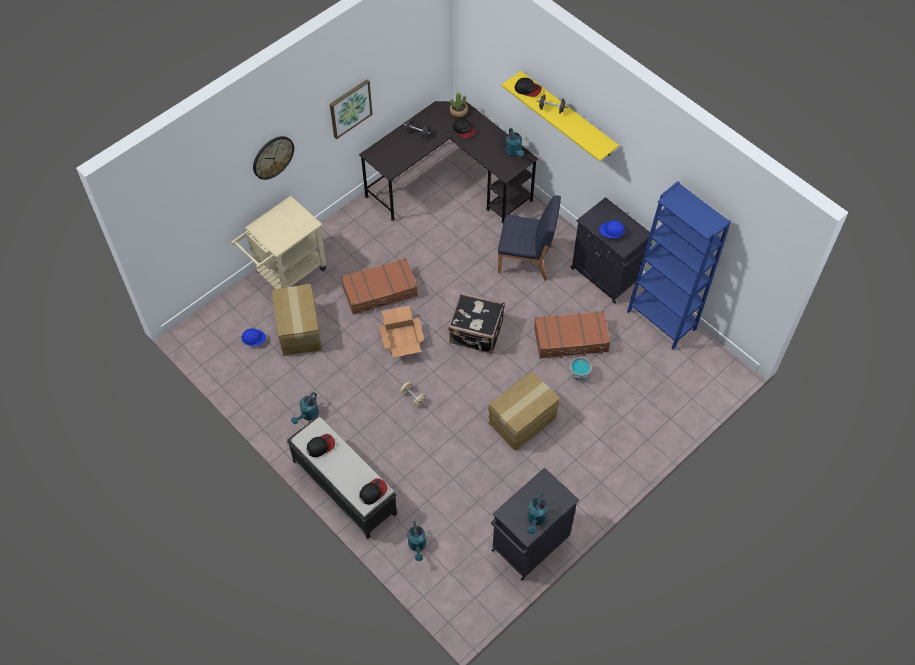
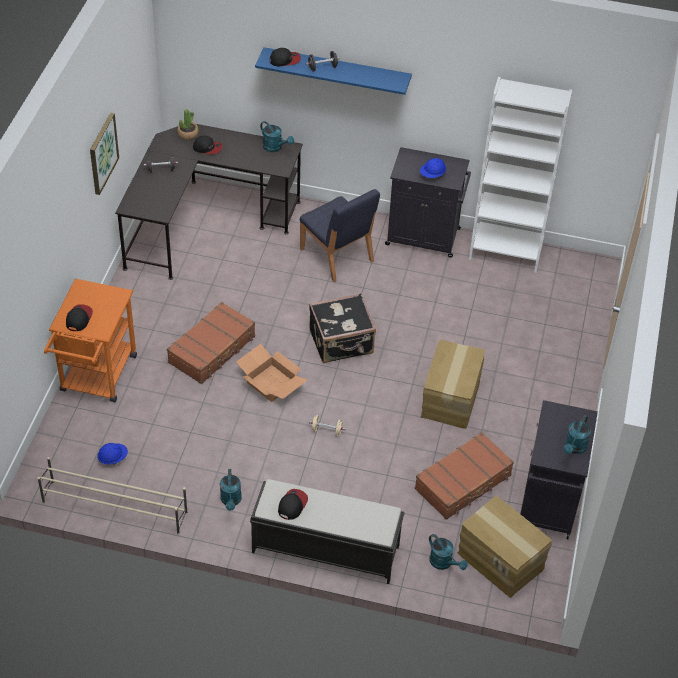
camera: 35 degrees left, 10 degrees down
beige cart [231,196,326,289] -> orange cart [44,279,137,402]
wall clock [253,136,294,180] -> none
cardboard box [272,284,322,356] -> cardboard box moved to [458,496,552,598]
cap [359,479,388,505] -> cap moved to [66,304,93,331]
blue chair [498,195,561,281] -> blue chair turned 75 degrees clockwise [300,189,380,282]
yellow shelf [502,71,619,162] -> blue shelf [255,47,412,95]
turquoise watering can [527,492,548,534] -> turquoise watering can turned 45 degrees clockwise [563,415,591,454]
brown suitcase [534,311,611,359] -> brown suitcase moved to [415,432,514,520]
grey bucket [570,354,592,382] -> none
blue bookcase [627,181,731,350] -> white bookcase [469,77,572,273]
none -> beige shoe rack [38,457,188,535]

